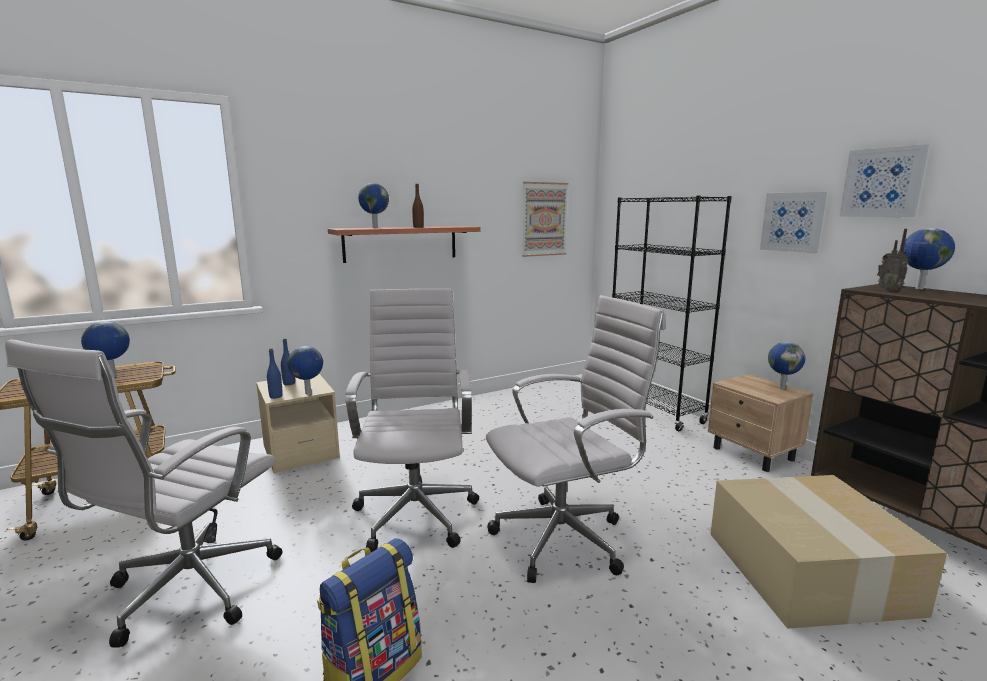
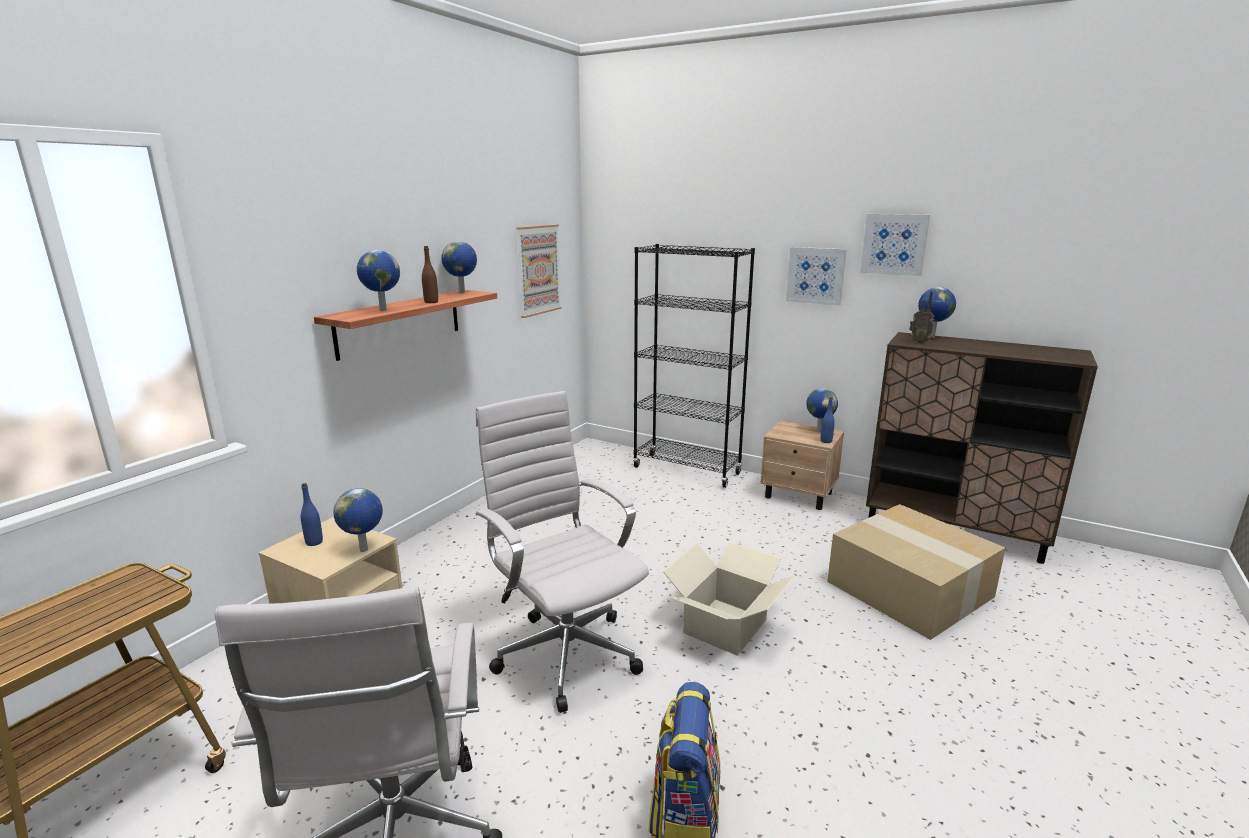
camera: 30 degrees left, 5 degrees up
globe [81,321,130,377] -> globe moved to [441,241,477,293]
blue bottle [267,348,283,399] -> blue bottle moved to [820,397,835,443]
white office chair [486,295,665,583] -> cardboard box [663,542,795,656]

